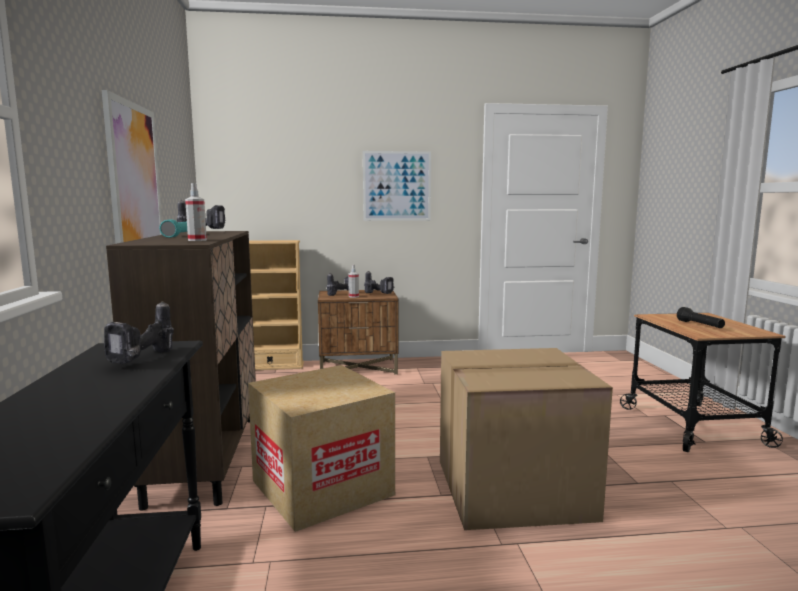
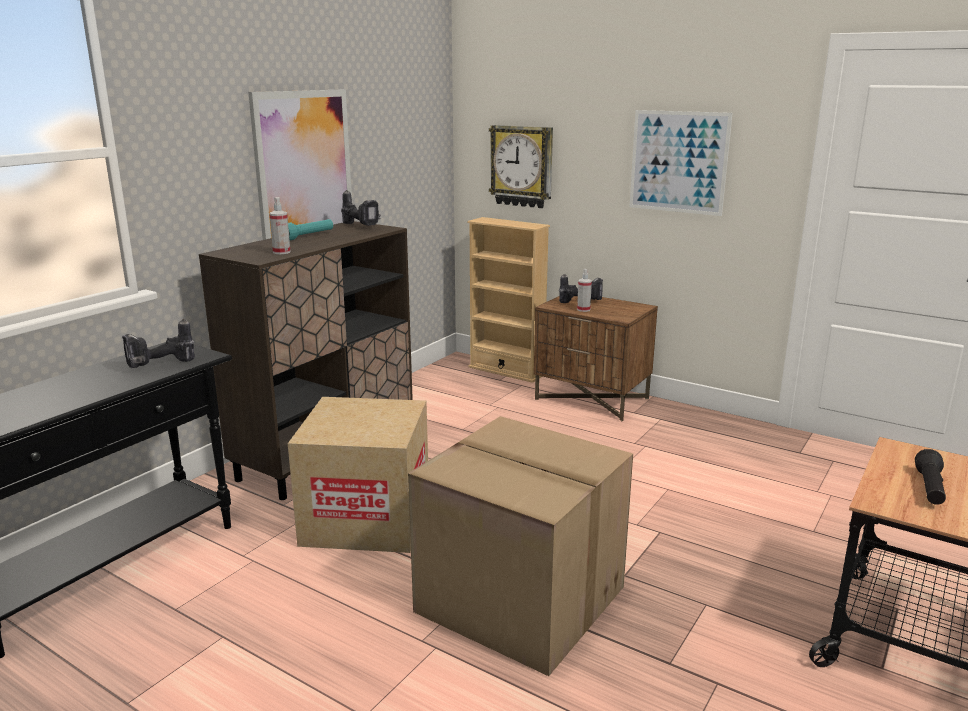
camera: 40 degrees right, 10 degrees up
power drill [364,271,394,294] -> none
none -> wall clock [489,125,553,208]

